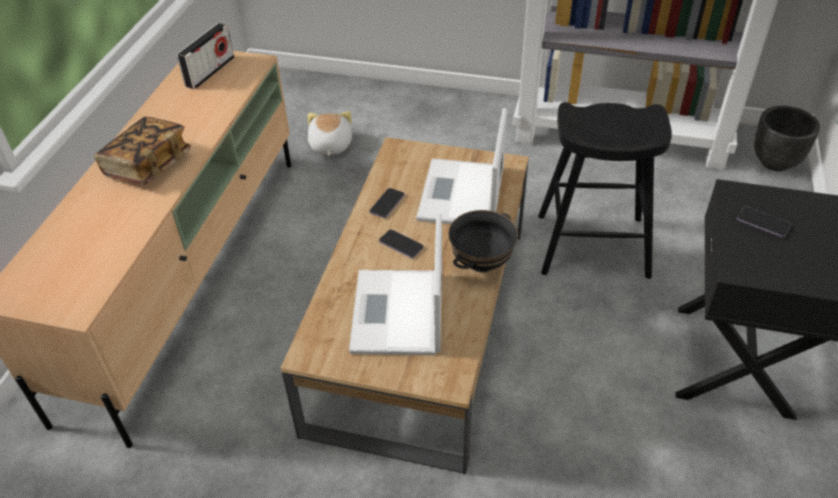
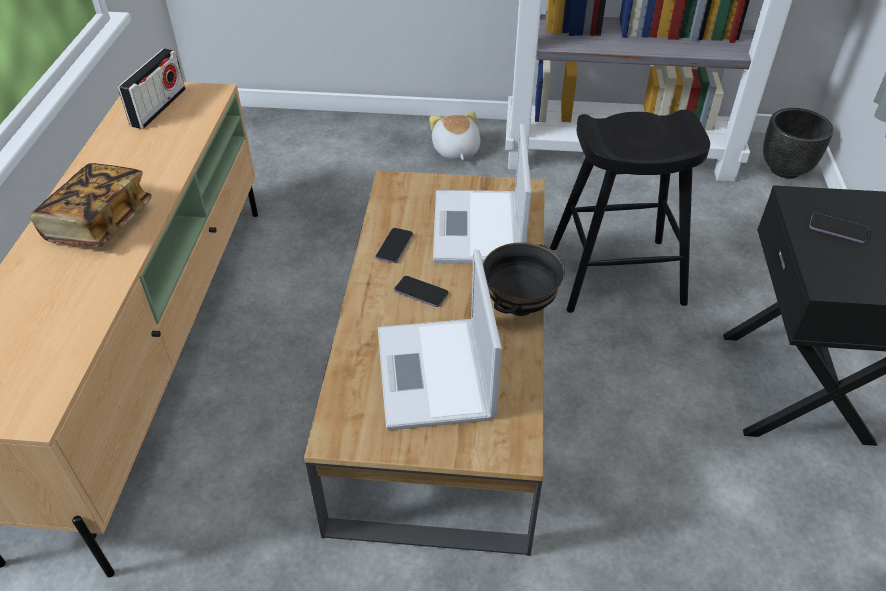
camera: 10 degrees left, 0 degrees up
plush toy [308,111,352,156] -> plush toy moved to [429,112,481,160]

